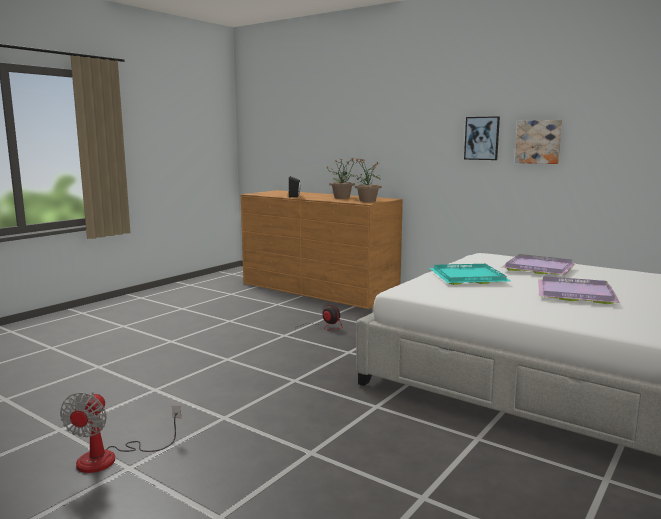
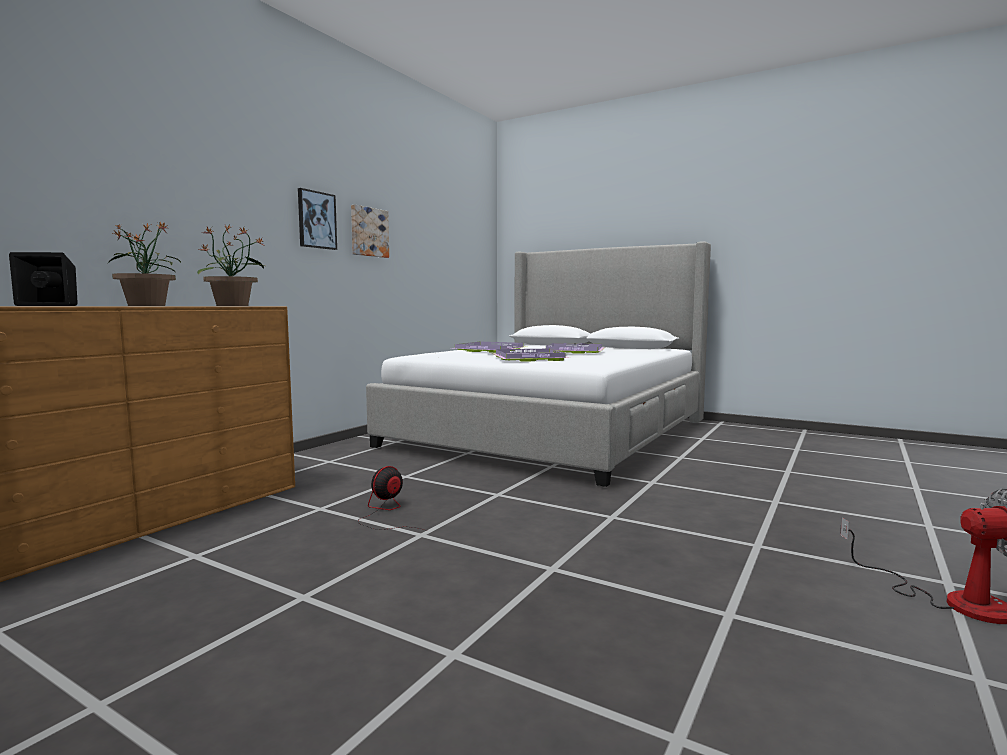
camera: 95 degrees left, 5 degrees down
turquoise tray [430,264,511,285] -> purple tray [492,349,570,361]

